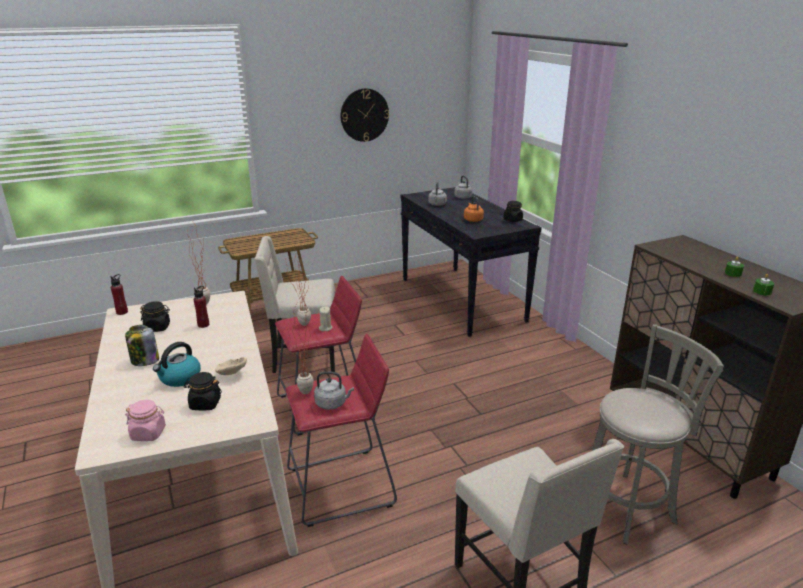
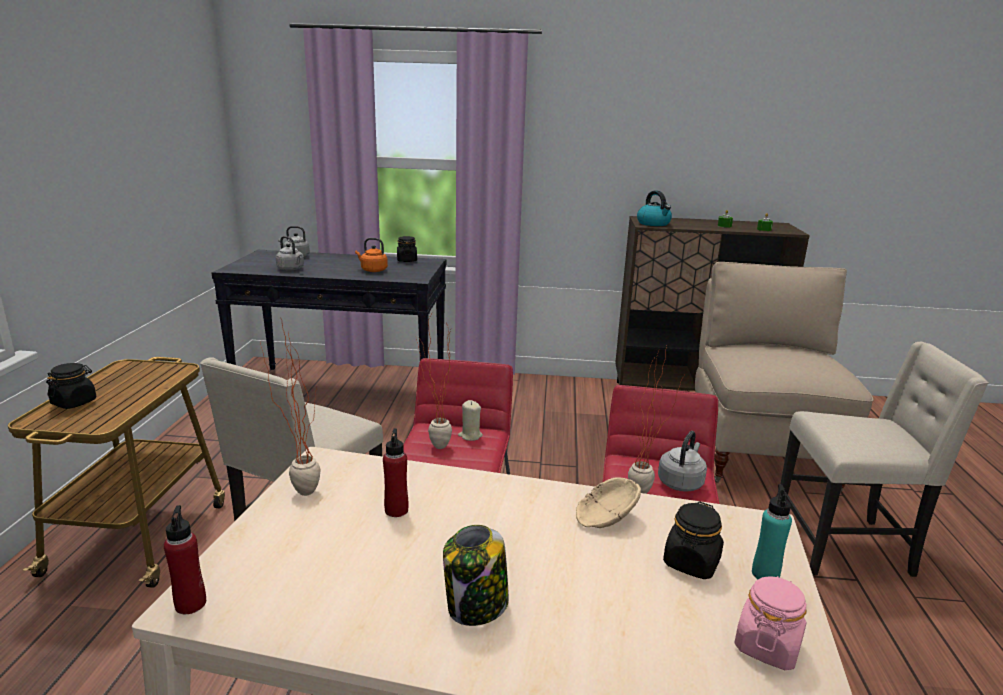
camera: 60 degrees left, 5 degrees down
black jar [140,301,170,332] -> black jar moved to [46,363,97,409]
kettle [153,342,201,387] -> kettle moved to [637,191,672,226]
wall clock [341,88,389,142] -> none
grey stool [592,324,724,545] -> beige chair [695,262,874,493]
none -> turquoise bottle [752,484,792,579]

